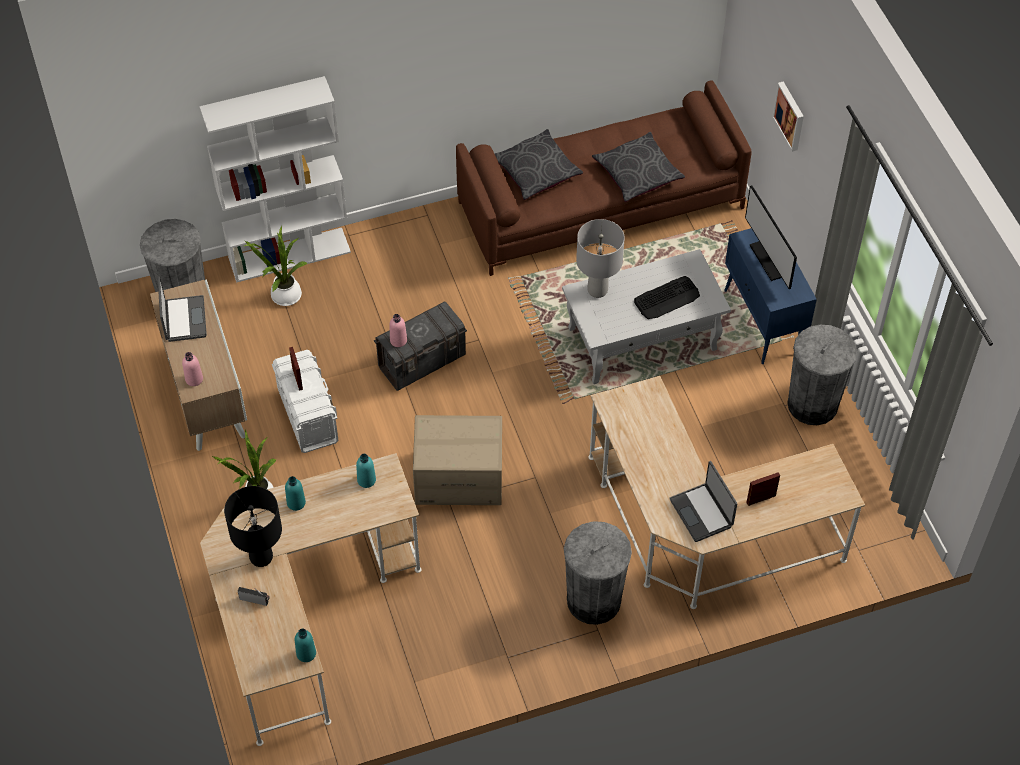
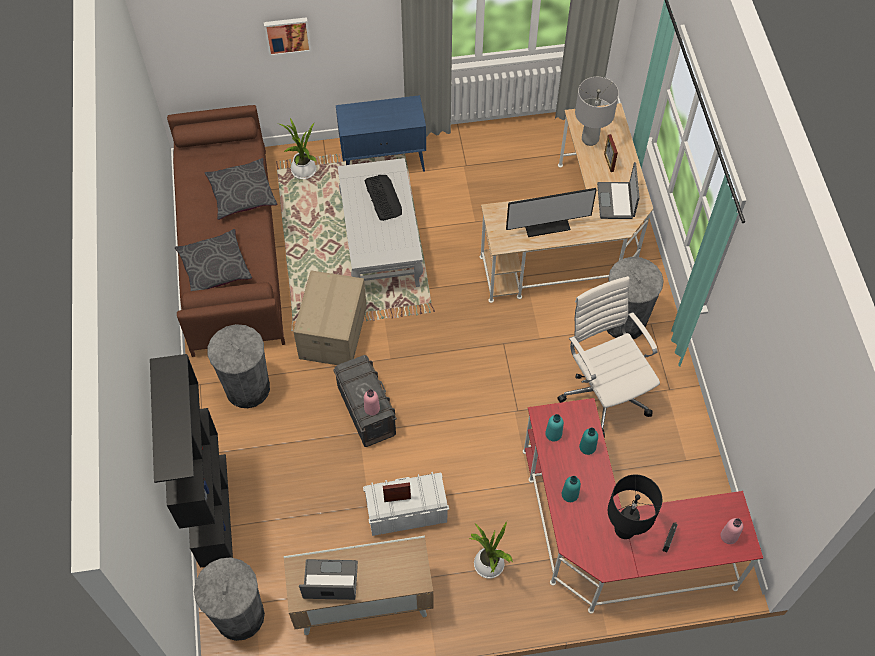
camera: 80 degrees left, 5 degrees up
pink bottle [182,352,203,386] -> pink bottle moved to [721,518,743,544]
white bookcase [200,76,351,283] -> black bookcase [150,354,233,568]
beige desk [200,453,422,746] -> red desk [523,398,763,614]
potted plant [244,225,308,306] -> potted plant moved to [280,118,317,179]
turquoise bottle [295,629,316,662] -> turquoise bottle moved to [579,428,598,455]
cardboard box [413,415,502,505] -> cardboard box moved to [293,270,367,365]
grey table lamp [576,219,625,298] -> grey table lamp moved to [575,77,619,146]
laptop [669,461,737,542] -> laptop turned 105 degrees clockwise [597,162,640,219]
monitor [745,185,797,289] -> monitor moved to [506,188,597,237]
grey trash can [787,325,857,425] -> grey trash can moved to [207,324,270,408]
none -> white office chair [557,276,660,438]

